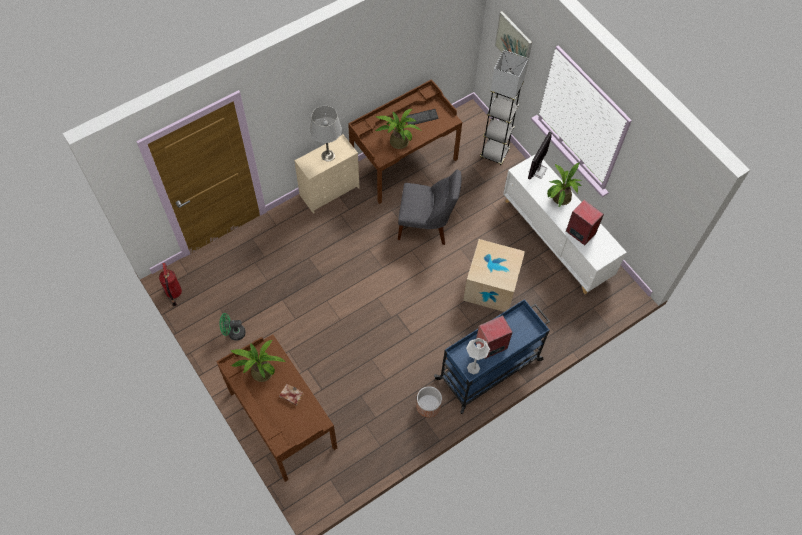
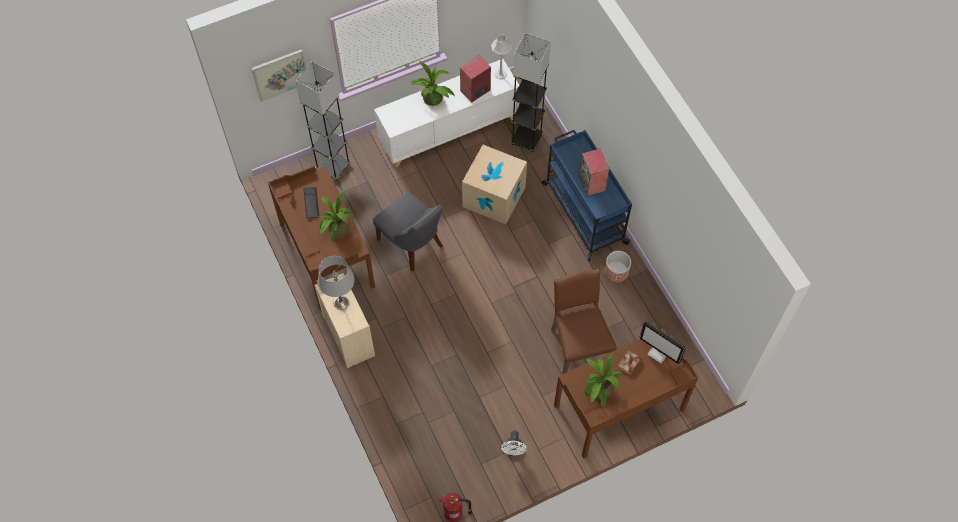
camera: 80 degrees left, 0 degrees up
green fan [219,313,246,340] -> white fan [501,430,527,456]
grey chair [398,170,461,245] -> grey chair turned 120 degrees clockwise [373,191,443,272]
grey table lamp [466,338,490,375] -> grey table lamp moved to [491,34,512,79]
monitor [528,132,552,180] -> monitor moved to [639,321,686,364]
none -> grey floor lamp [510,33,551,152]
none -> brown chair [551,269,617,374]

